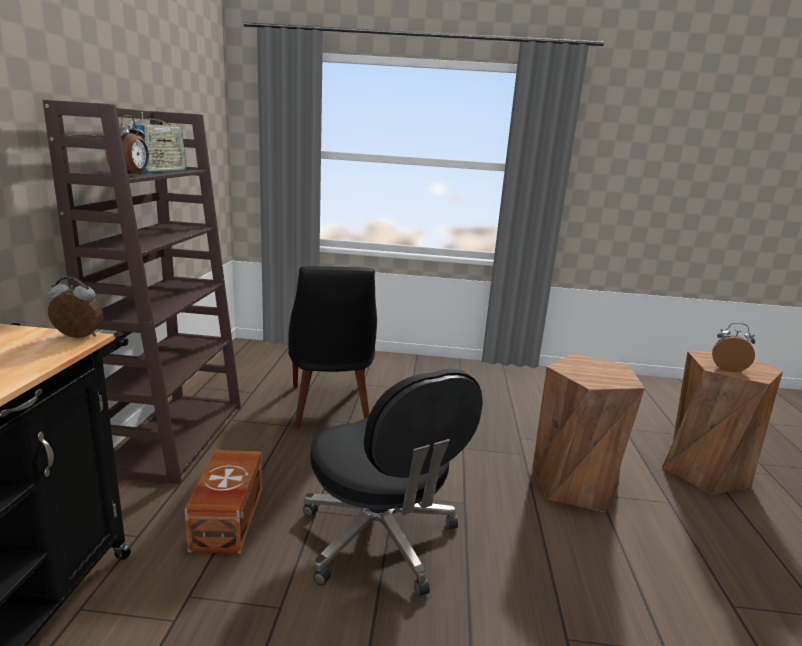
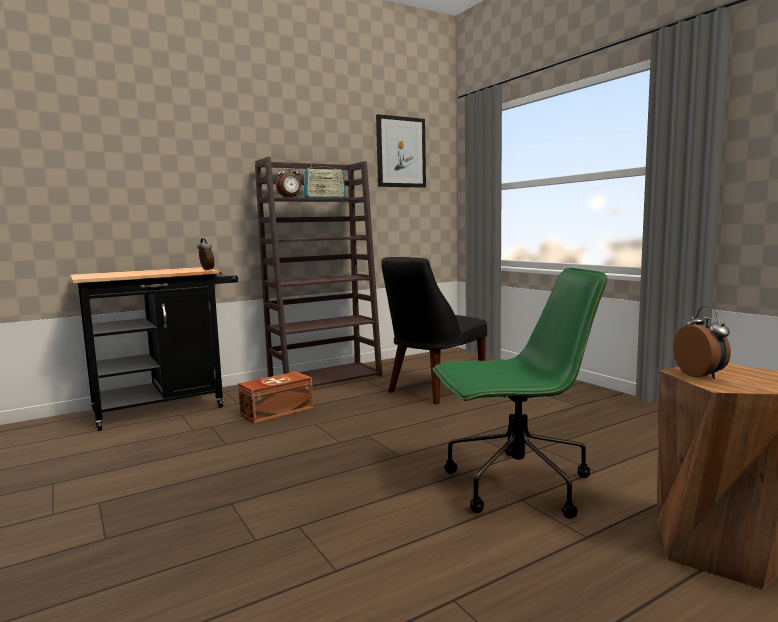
camera: 55 degrees right, 10 degrees down
black office chair [303,368,483,596] -> none
brown stool [532,353,645,512] -> green office chair [433,268,607,519]
none -> picture [376,114,426,188]

